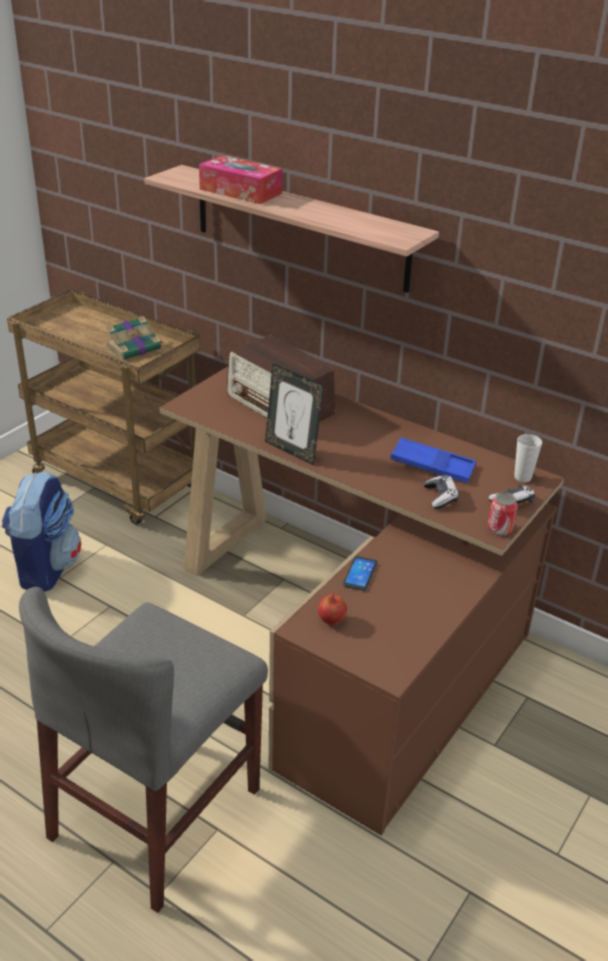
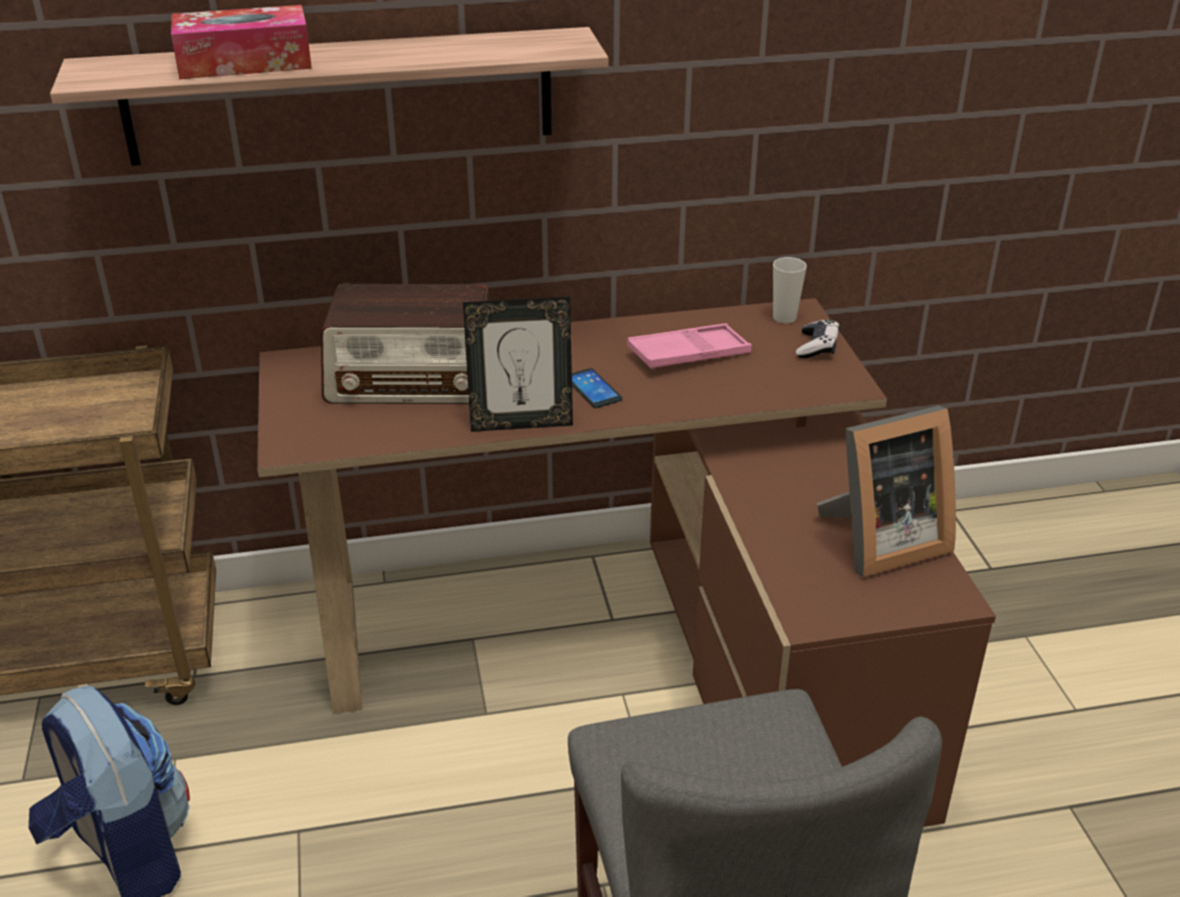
camera: 45 degrees left, 0 degrees up
book [106,316,165,360] -> none
apple [318,594,347,625] -> none
phone [343,556,377,591] -> phone moved to [572,368,622,408]
blue tray [390,437,476,483] -> pink tray [627,323,752,370]
game controller [424,475,459,509] -> none
can [488,492,518,536] -> none
none -> picture frame [817,406,956,577]

